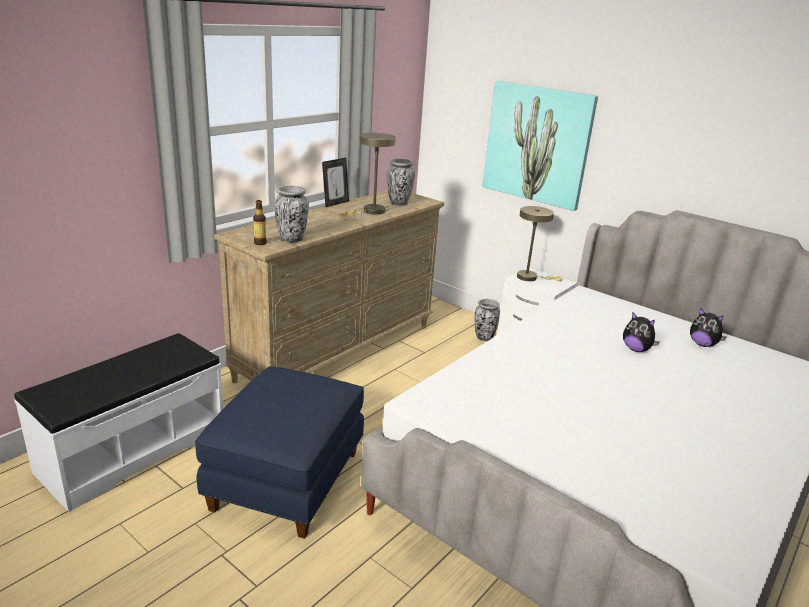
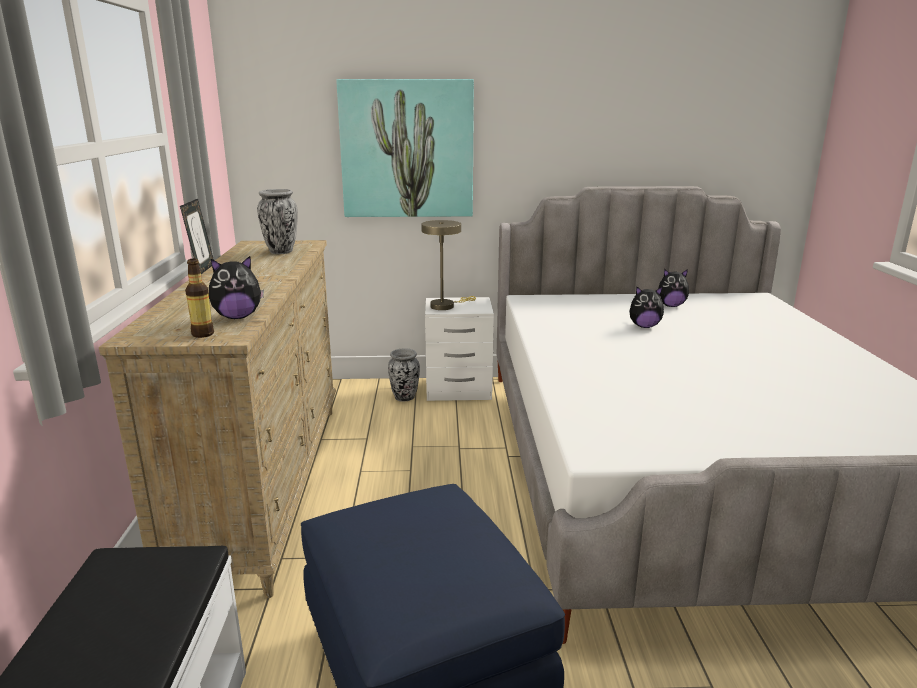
camera: 40 degrees left, 5 degrees down
vase [274,185,309,242] -> plush toy [209,256,264,319]
beige table lamp [340,133,396,215] -> none

